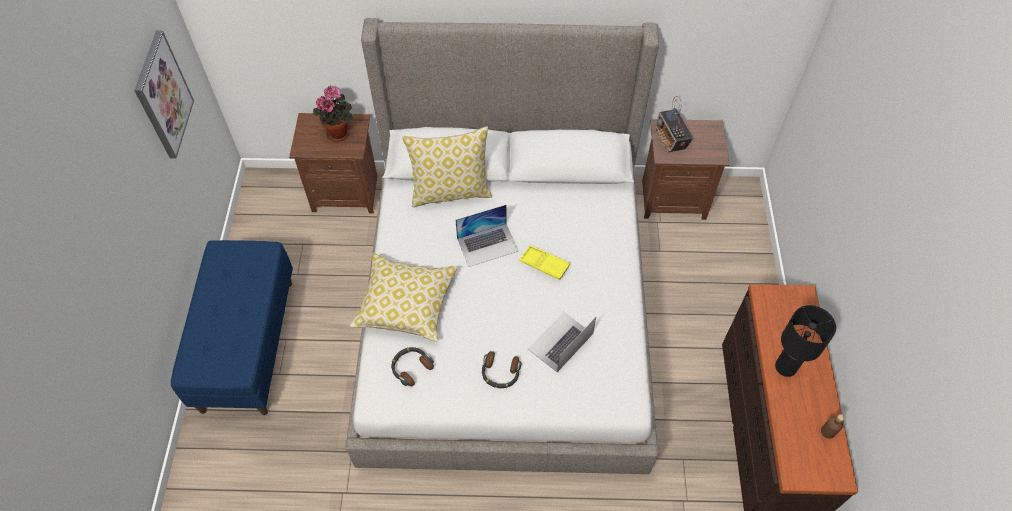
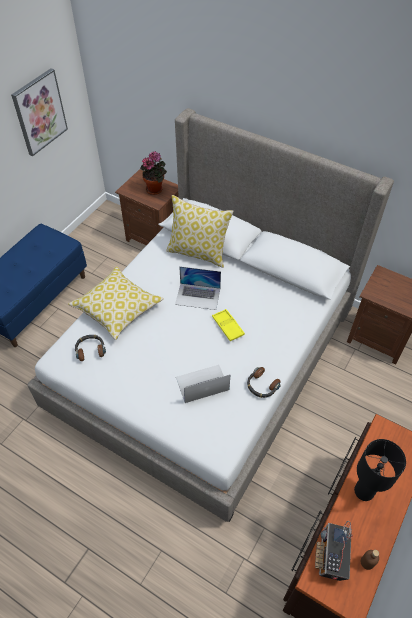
camera: 30 degrees right, 5 degrees down
headphones [482,351,521,388] -> headphones moved to [247,367,281,398]
radio [656,96,693,152] -> radio moved to [315,521,353,581]

